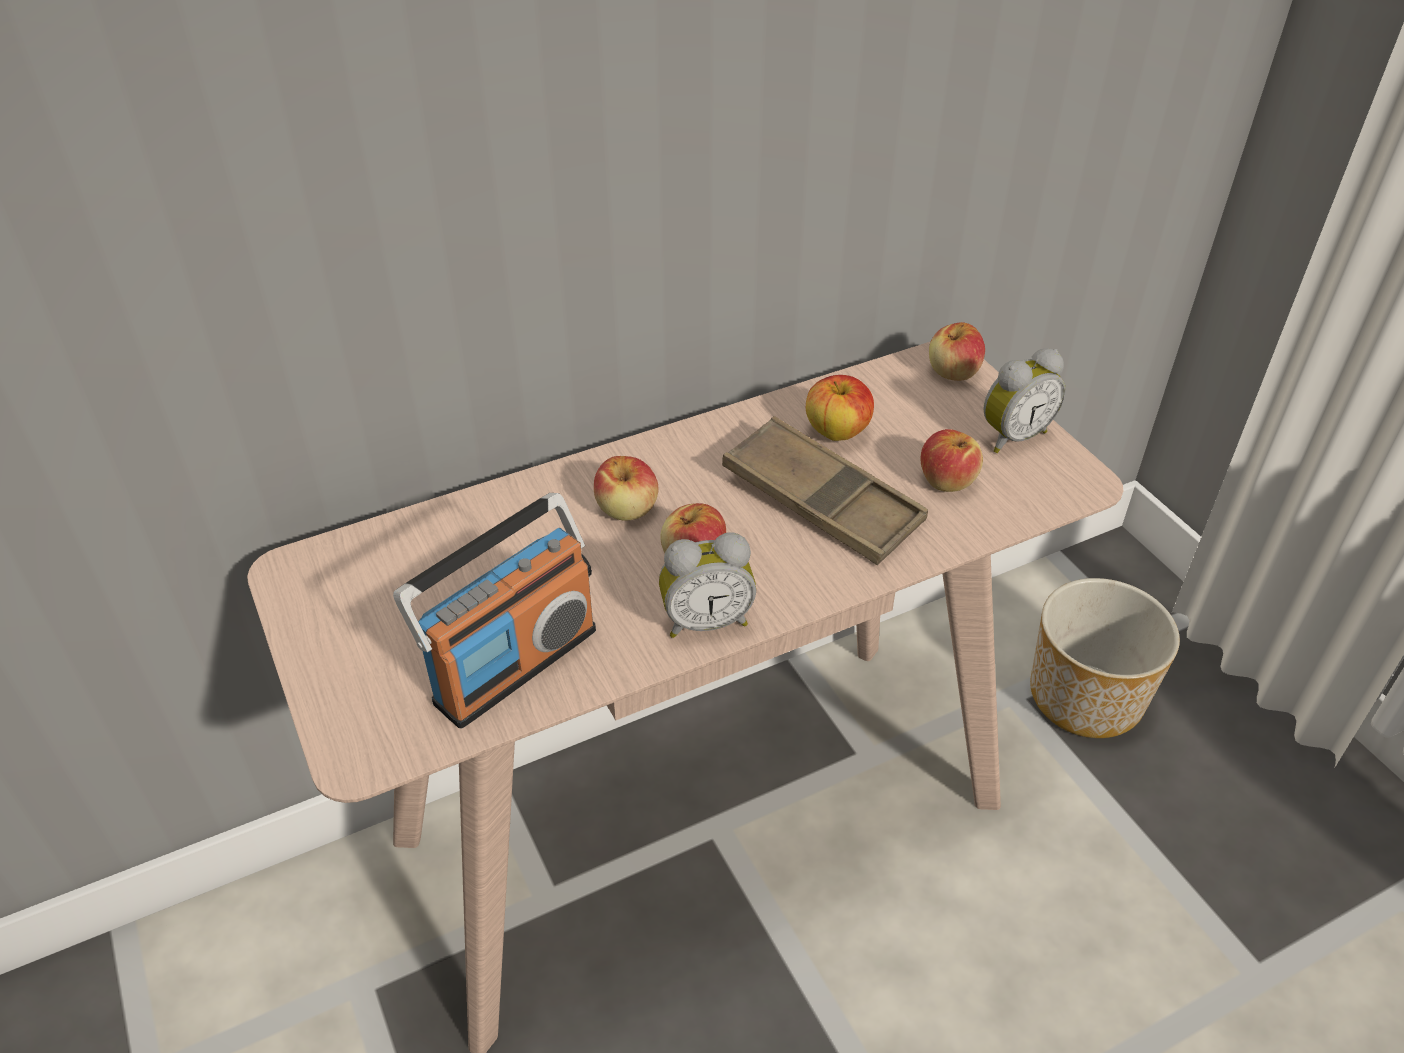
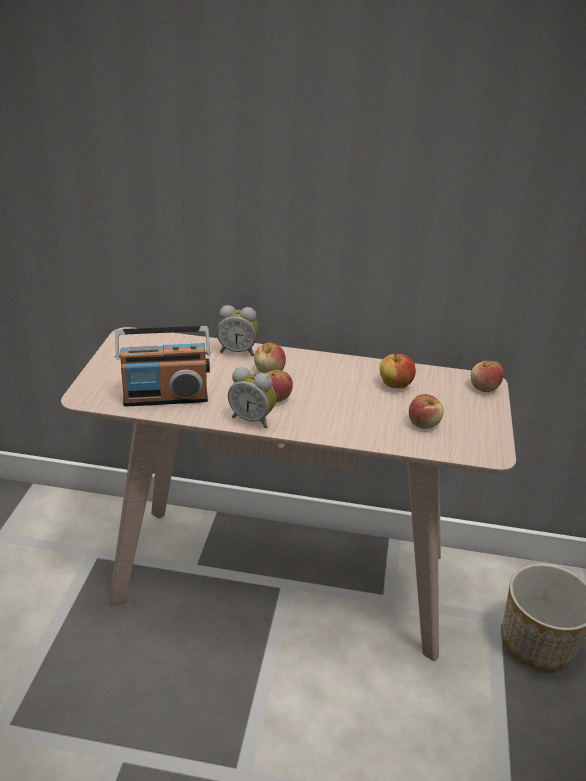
camera: 35 degrees right, 10 degrees down
brown tray [722,416,928,565] -> none
alarm clock [983,348,1066,453] -> alarm clock moved to [217,305,259,356]

